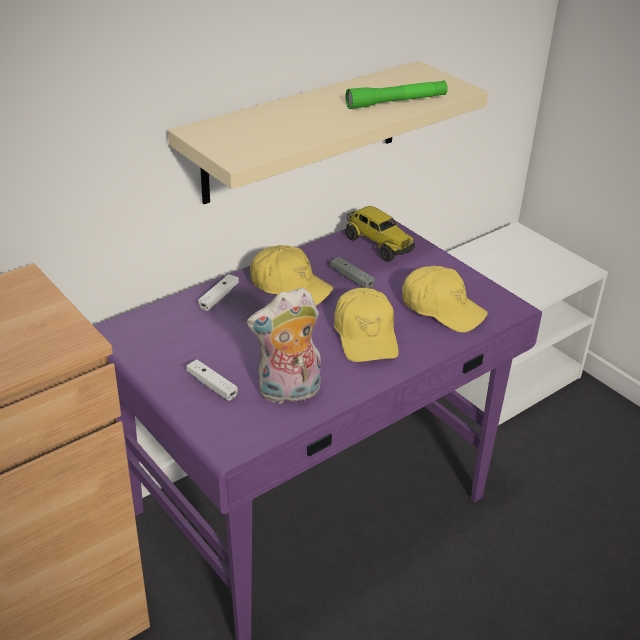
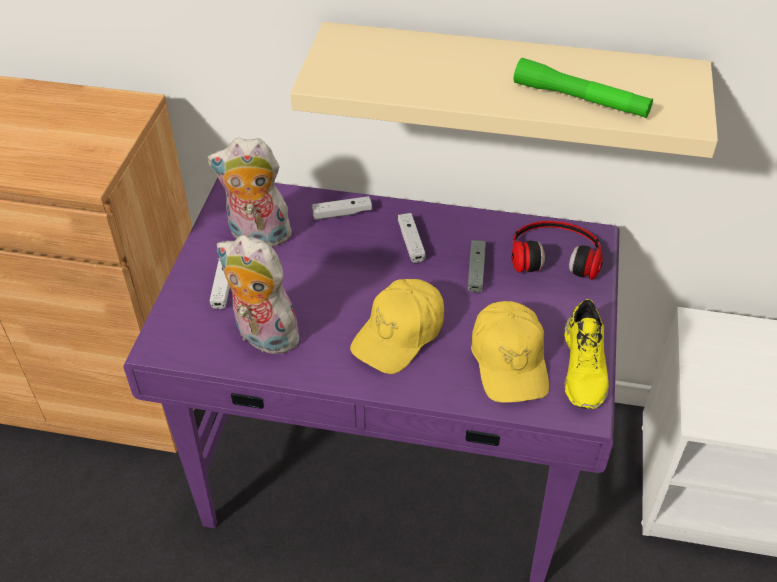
camera: 50 degrees right, 10 degrees up
yellow cap [250,245,334,306] -> white game controller [398,213,426,263]
toy truck [346,206,415,262] -> headphones [511,221,603,280]
none -> plush toy [207,138,294,247]
none -> yellow shoe [564,299,609,409]

